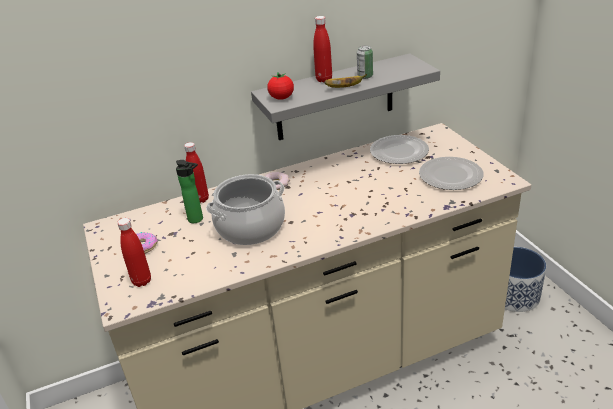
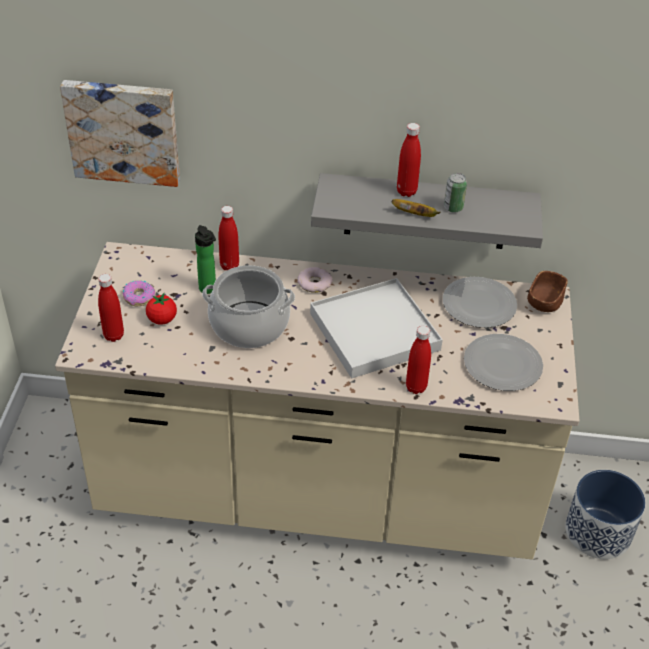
camera: 25 degrees right, 10 degrees up
tomato [267,72,294,100] -> tomato moved to [146,293,177,325]
none -> picture [60,80,180,187]
none -> white tray [310,278,443,379]
none -> red bottle [406,326,431,394]
none -> brown bowl [527,271,568,312]

